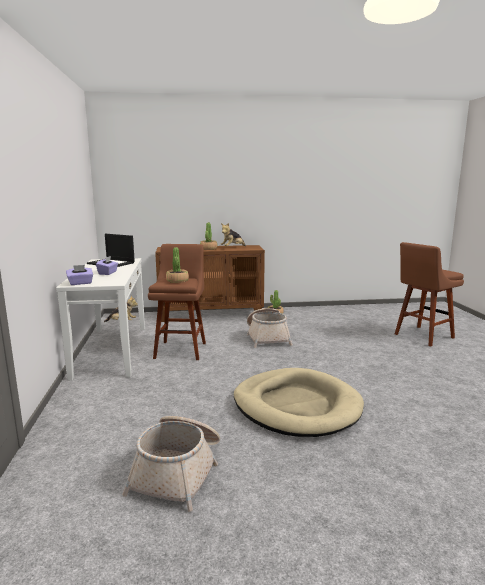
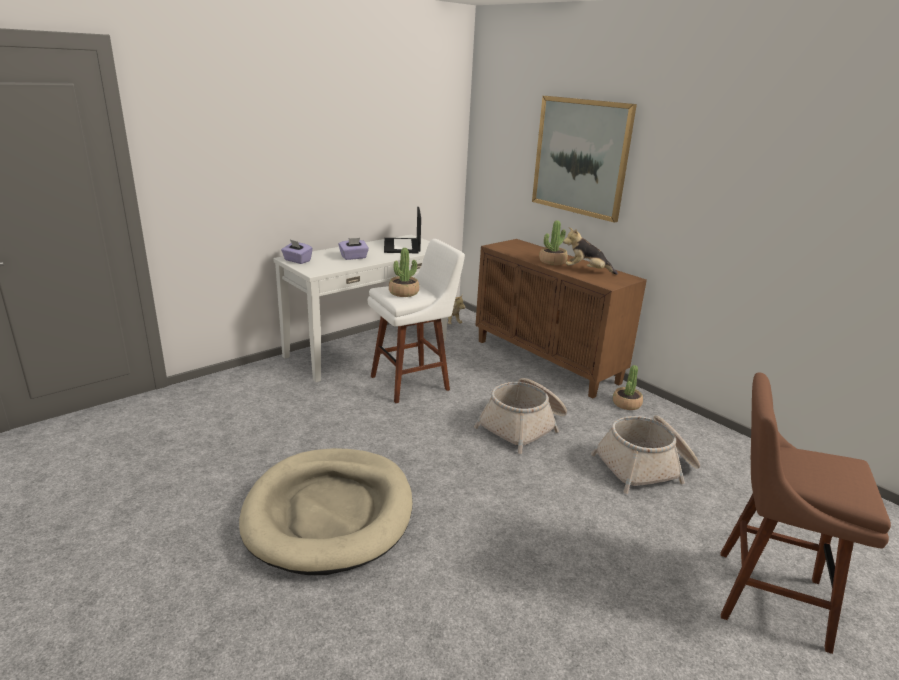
camera: 55 degrees right, 10 degrees up
basket [122,416,220,512] -> basket moved to [591,415,700,494]
brown stool [148,244,206,360] -> white stool [368,239,465,403]
none -> picture [532,96,637,223]

